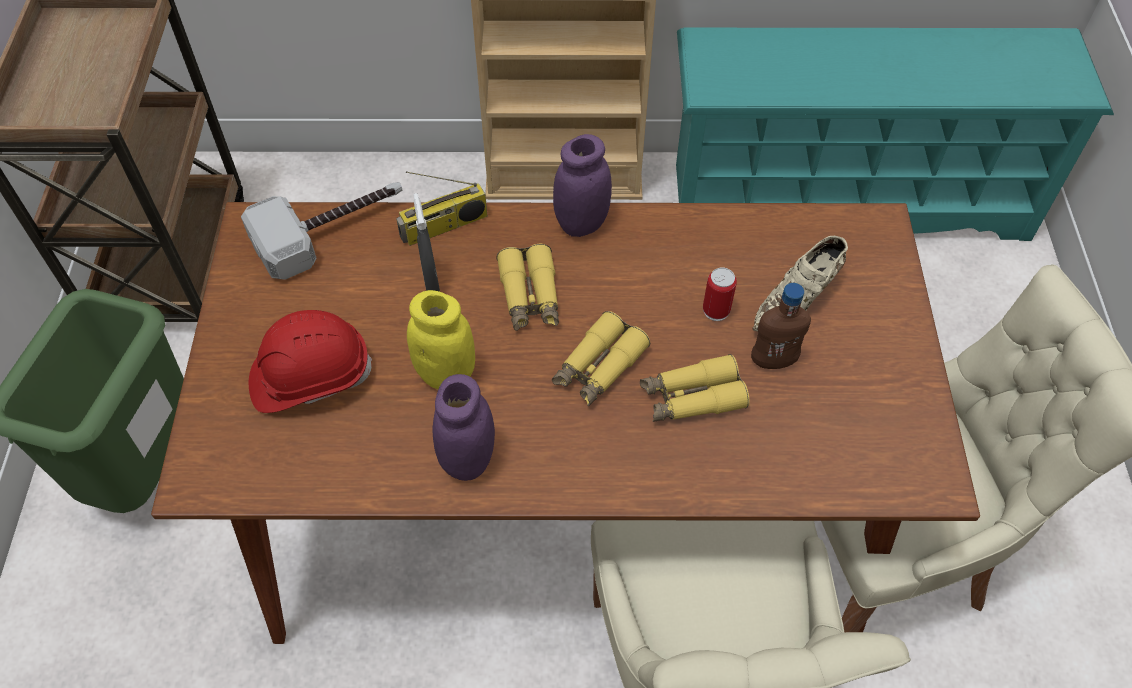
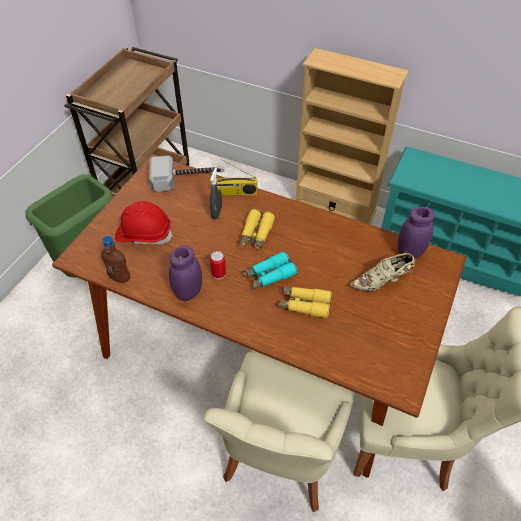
camera: 25 degrees right, 5 degrees down
yellow jar [407,290,475,389] -> none
yellow binoculars [552,311,650,406] -> turquoise binoculars [243,251,297,289]
purple jar [553,134,612,237] -> purple jar moved to [398,207,435,259]
can [703,267,737,321] -> can moved to [210,251,226,279]
brown bottle [751,283,811,369] -> brown bottle moved to [101,236,131,283]

